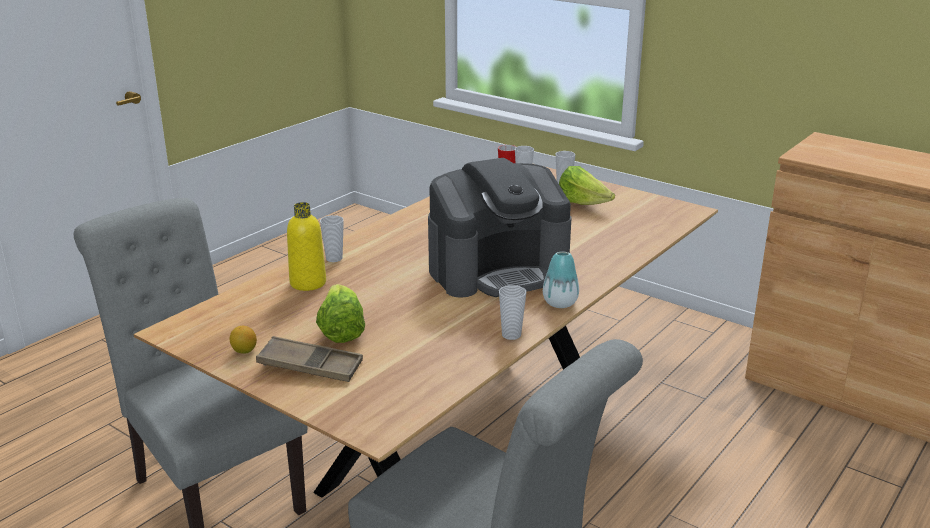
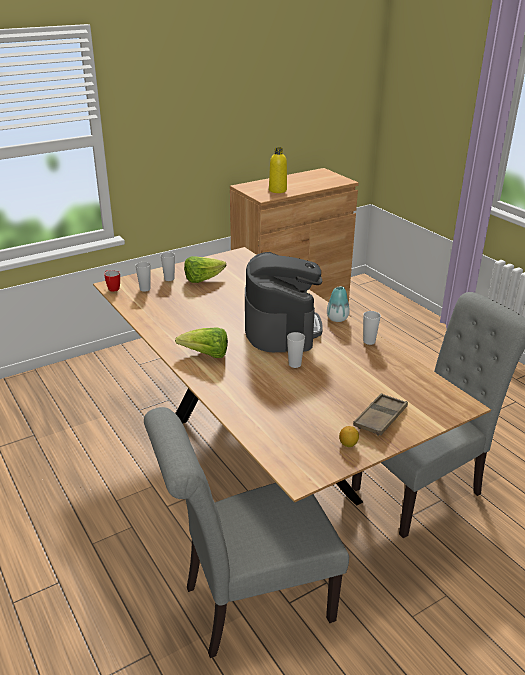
camera: 70 degrees left, 5 degrees up
yellow bottle [287,202,326,291] -> yellow bottle moved to [269,147,287,193]
lettuce [316,284,365,343] -> lettuce moved to [175,327,228,358]
cup [320,215,344,262] -> cup moved to [287,332,305,368]

